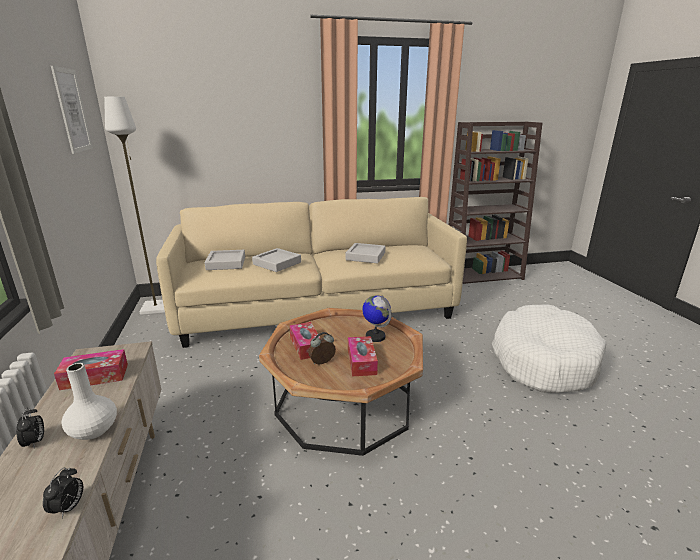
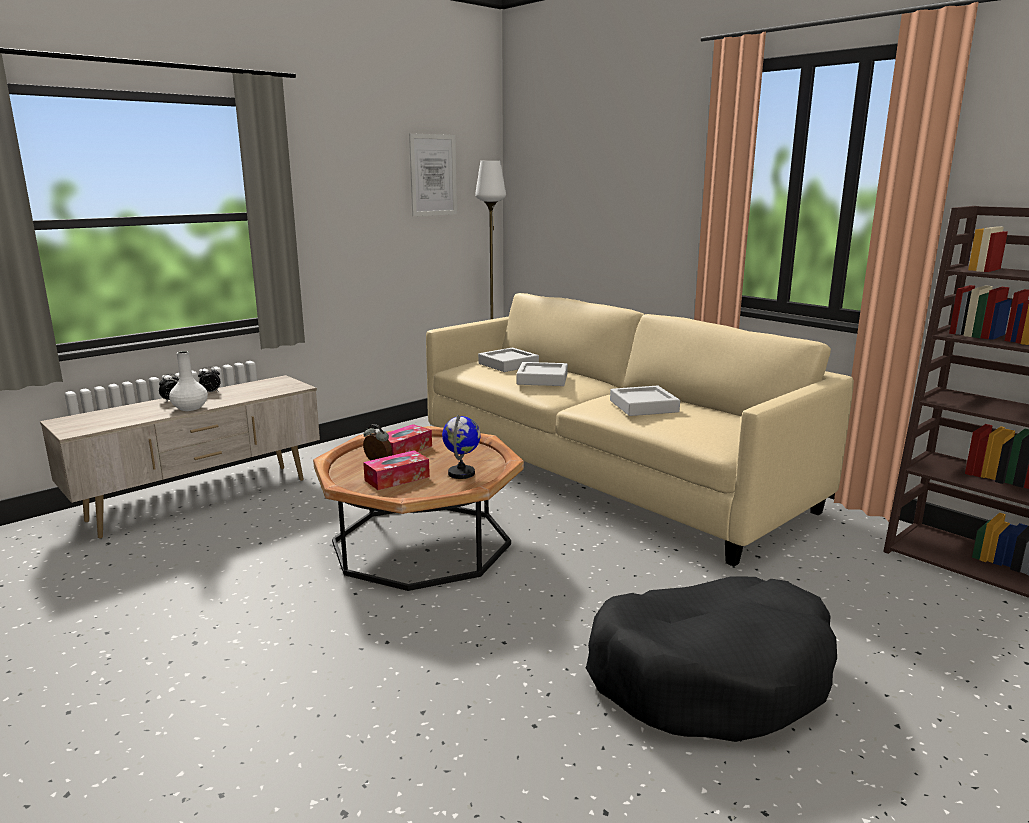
camera: 60 degrees right, 5 degrees down
alarm clock [43,467,83,518] -> alarm clock moved to [198,367,220,392]
tissue box [54,349,128,390] -> none
white dog bed [492,304,606,393] -> black dog bed [586,576,837,742]

